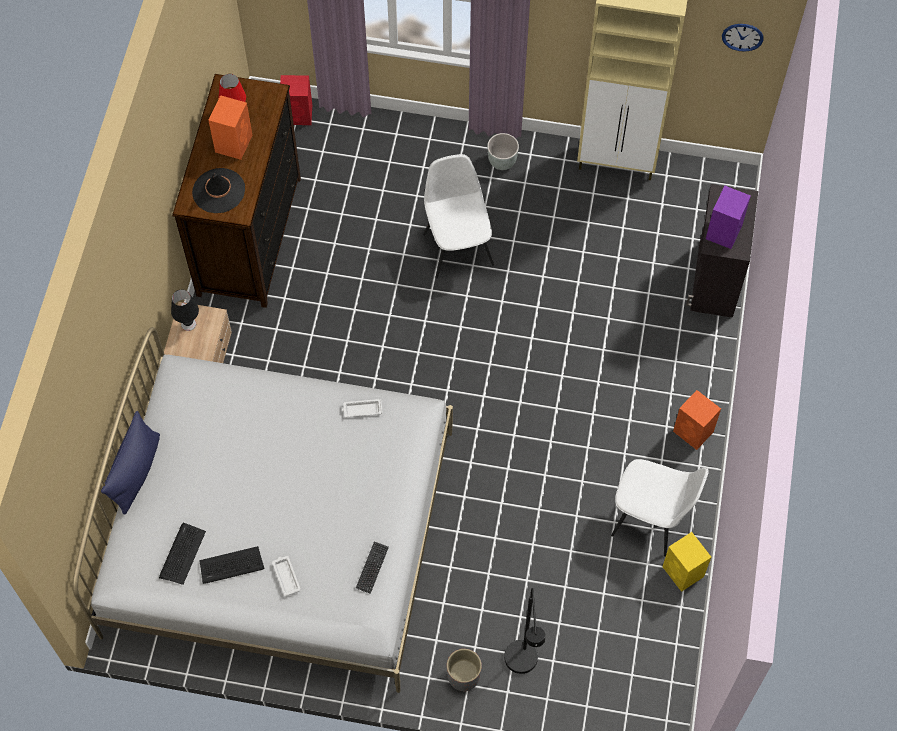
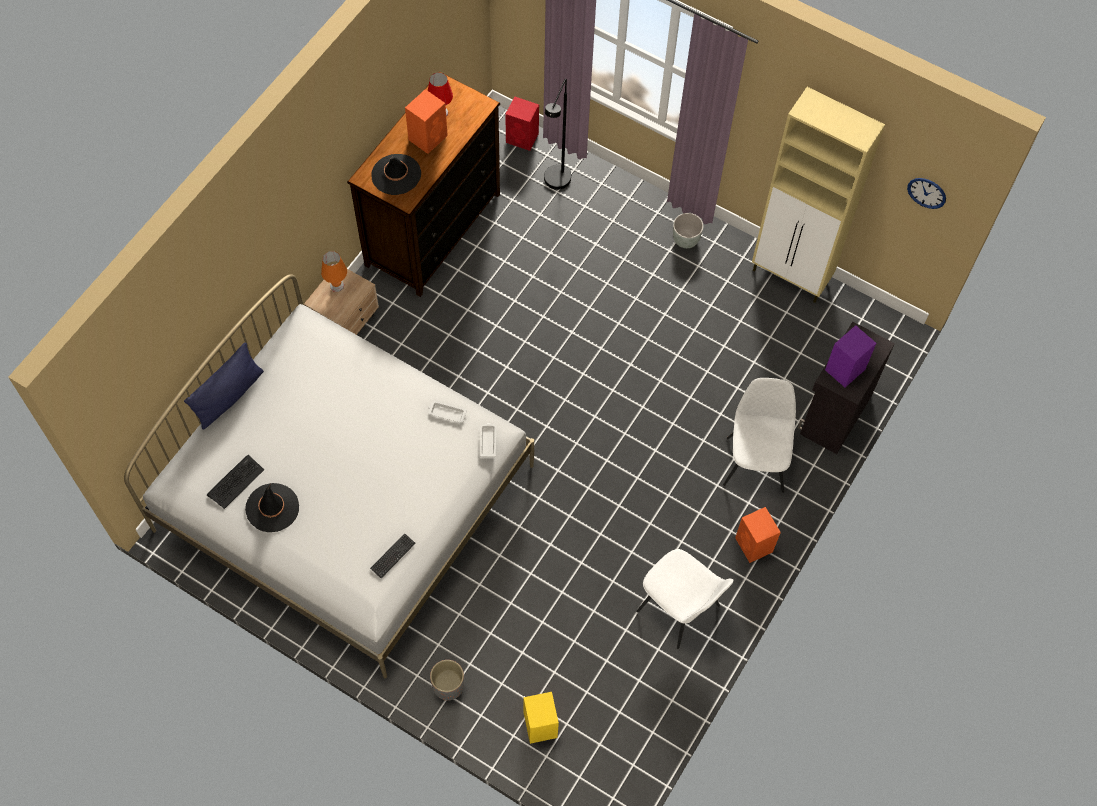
camera: 20 degrees right, 0 degrees up
black table lamp [171,289,199,331] -> orange table lamp [321,251,347,292]
keyboard [199,546,265,584] -> black hat [245,483,299,532]
white tray [272,556,301,596] -> white tray moved to [480,423,496,457]
white chair [423,154,494,279] -> white chair moved to [723,378,796,493]
black floor lamp [504,588,545,674] -> black floor lamp moved to [544,79,571,190]
yellow speaker [663,532,711,592] -> yellow speaker moved to [524,692,559,744]

